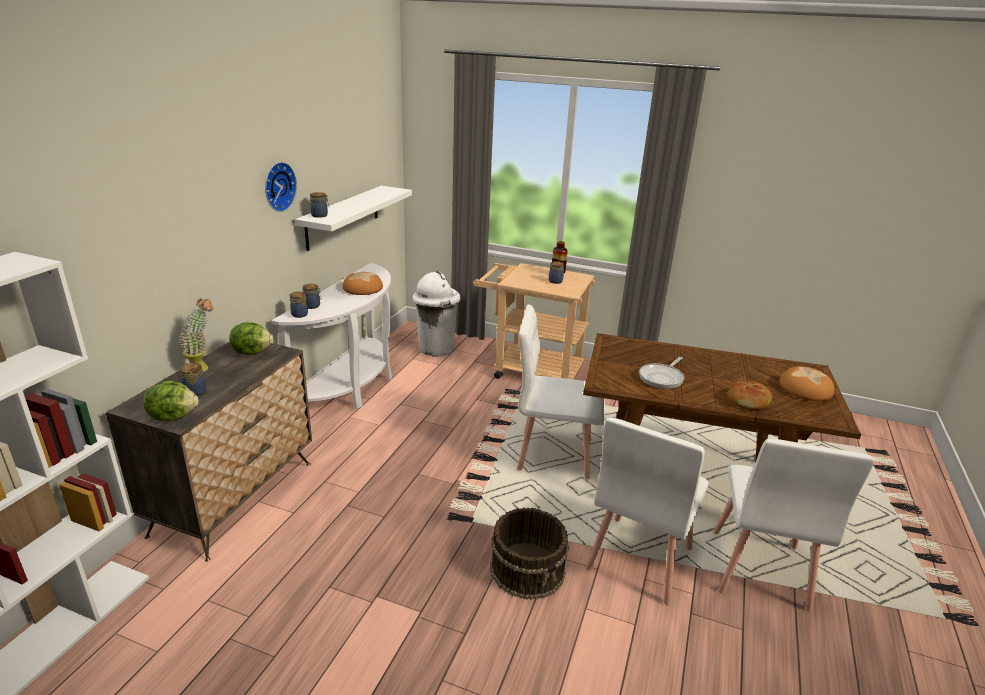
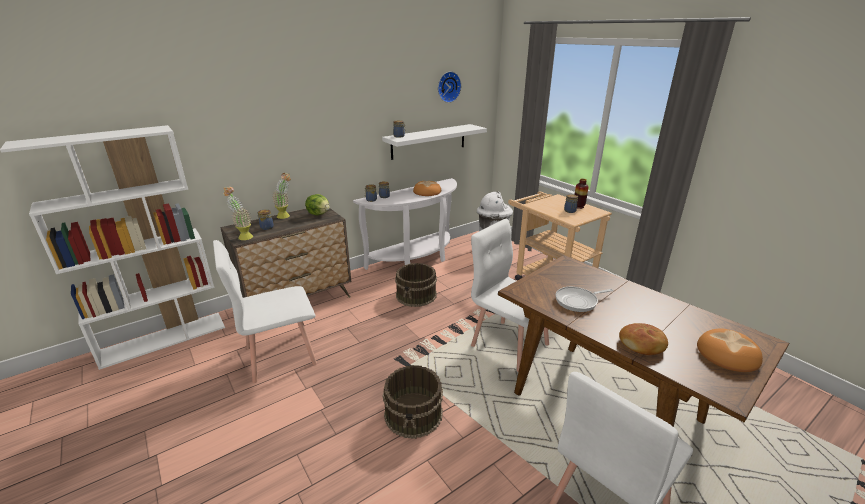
camera: 35 degrees right, 0 degrees up
lettuce [143,381,199,421] -> potted plant [223,187,253,240]
wall clock [265,162,297,212] -> wall clock moved to [438,71,461,103]
white chair [586,418,709,605] -> white chair moved to [213,240,317,383]
none -> brown bucket [395,263,437,307]

